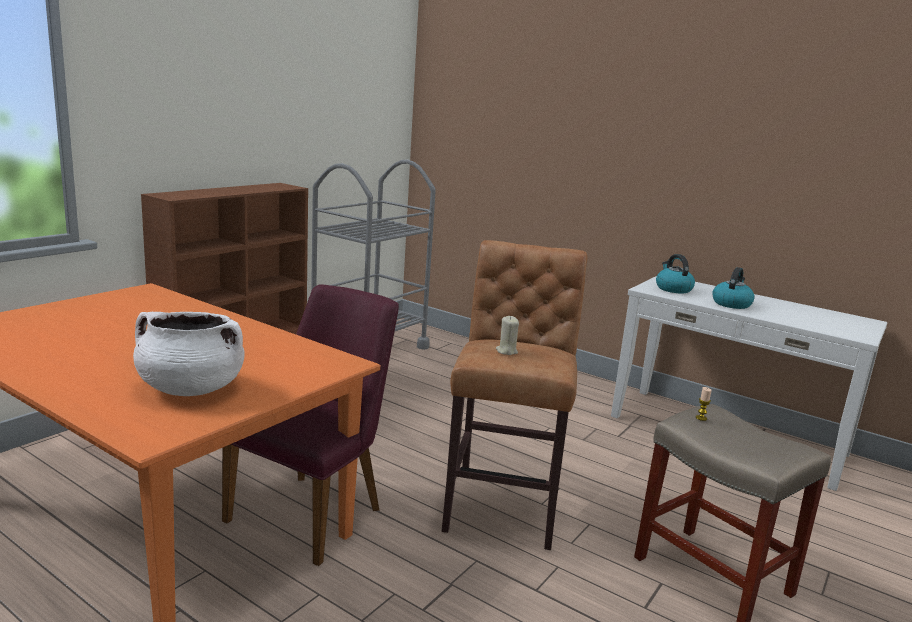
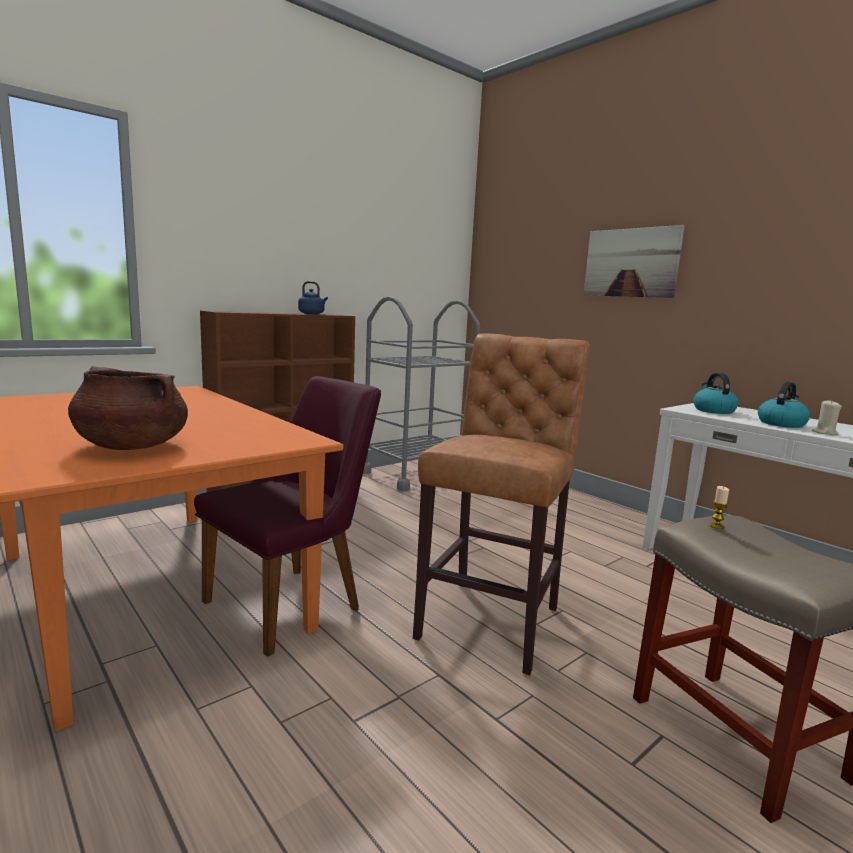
camera: 15 degrees right, 5 degrees down
white cooking pot [133,312,245,396] -> brown cooking pot [68,366,188,450]
beige candle [496,316,519,355] -> beige candle moved to [812,401,842,435]
none -> blue kettle [298,281,328,314]
none -> picture [584,225,685,298]

